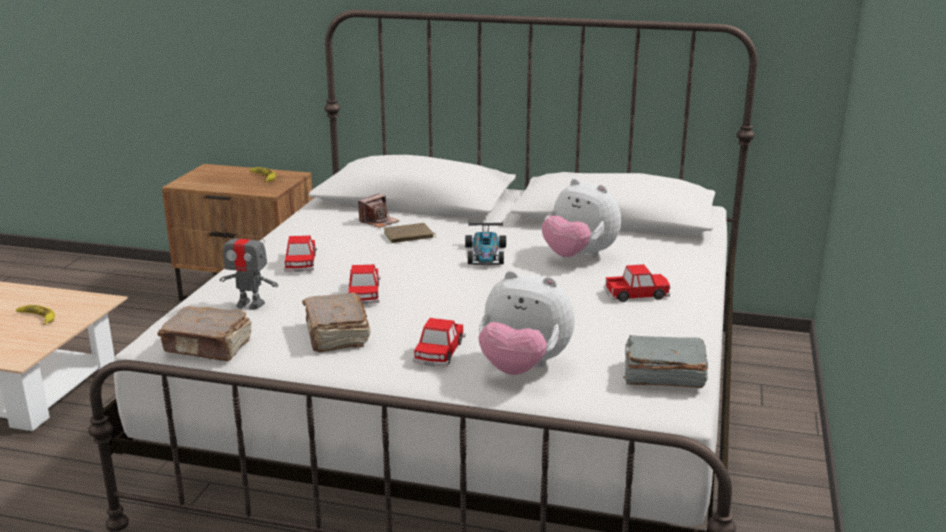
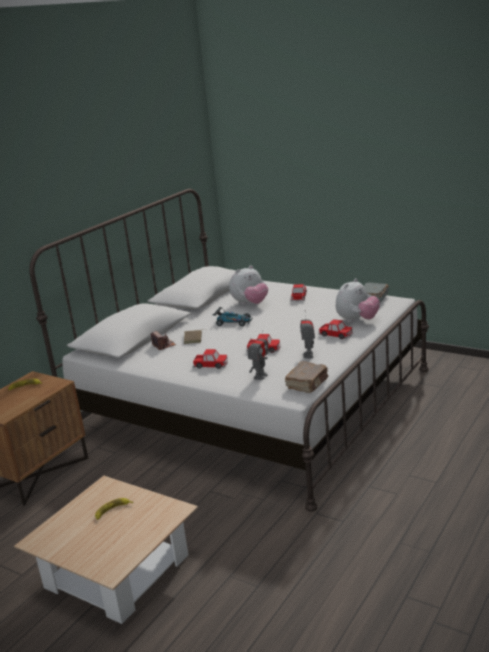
camera: 70 degrees left, 0 degrees up
brown book [302,293,371,352] -> toy robot [300,316,315,359]

